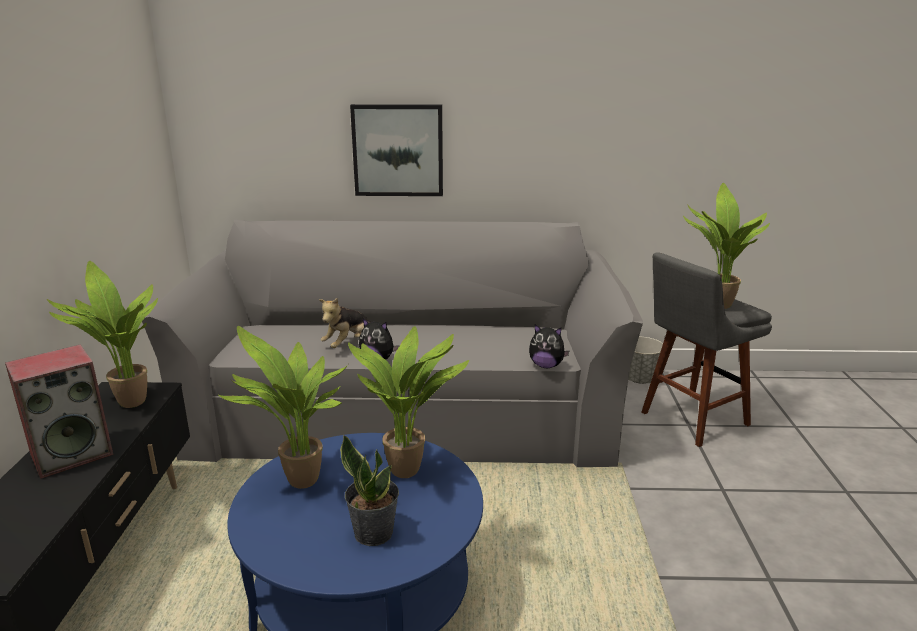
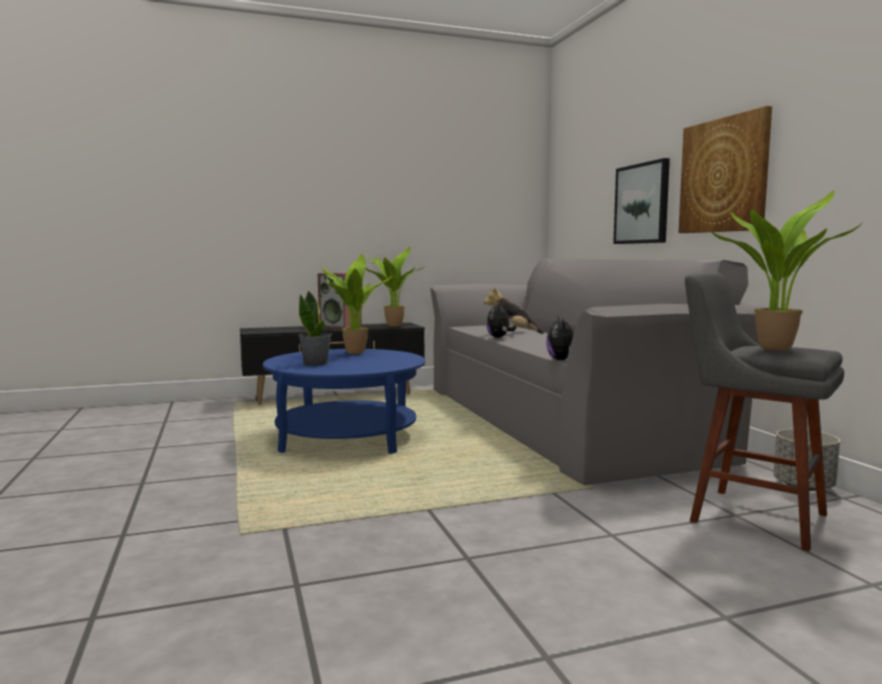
camera: 70 degrees right, 15 degrees down
potted plant [348,326,469,478] -> none
none -> picture [678,106,772,233]

